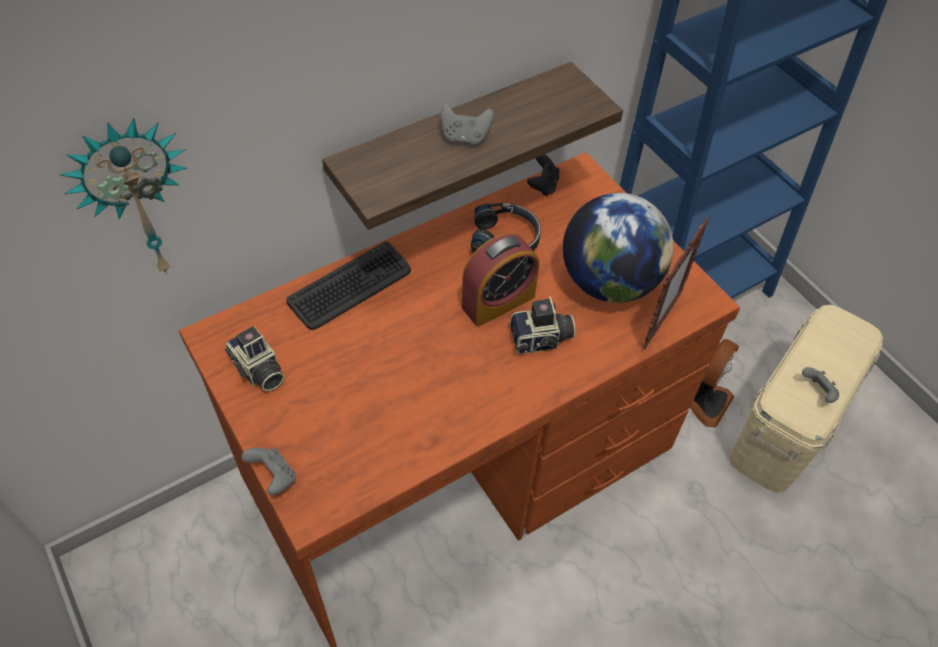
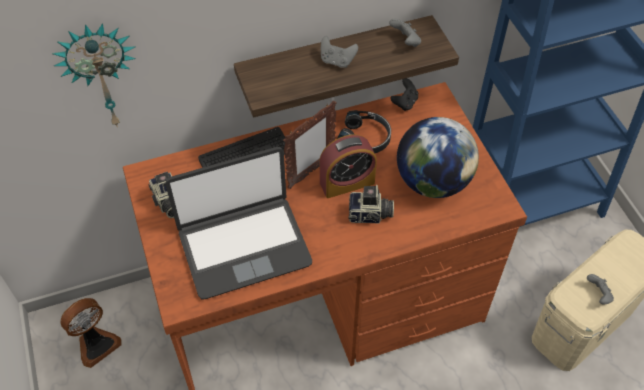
camera: 15 degrees right, 0 degrees up
grey game controller [241,448,296,495] -> grey game controller moved to [389,18,421,47]
picture frame [643,217,709,349] -> picture frame moved to [283,100,337,189]
fan [690,339,739,428] -> fan moved to [60,298,121,368]
none -> laptop [165,147,312,299]

